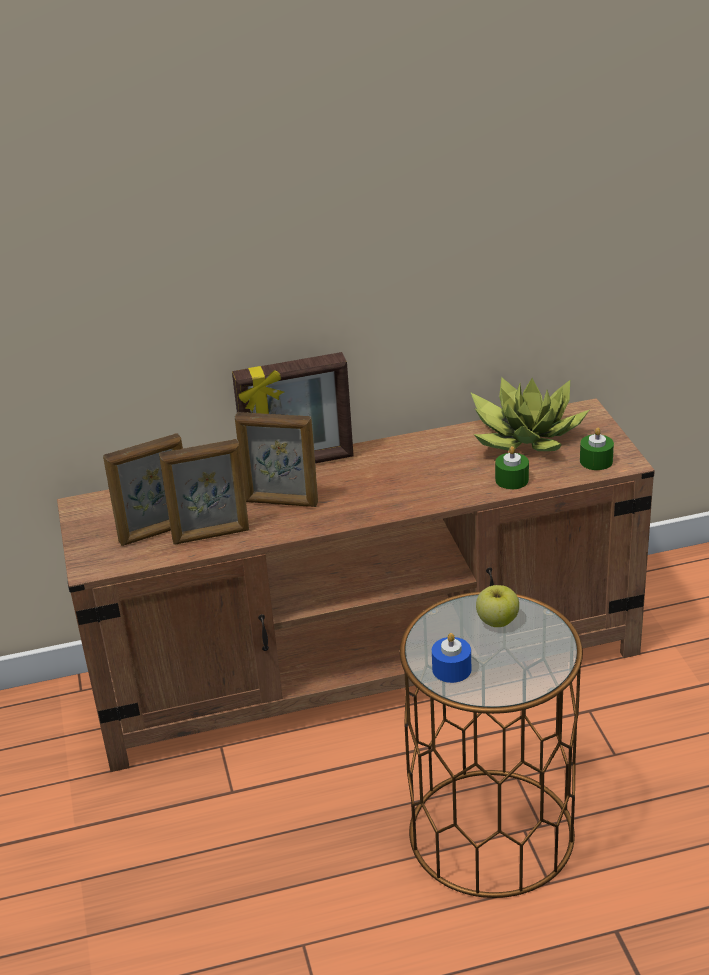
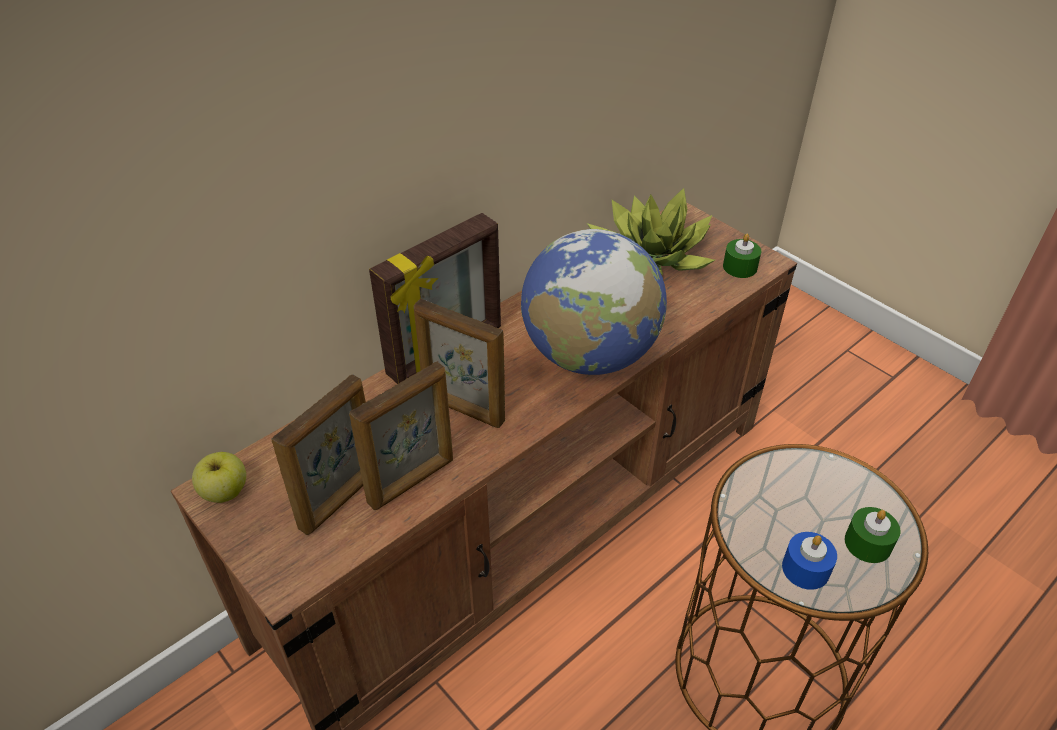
camera: 30 degrees left, 10 degrees up
picture frame [235,412,318,507] -> picture frame turned 45 degrees clockwise [414,299,505,428]
apple [476,585,519,627] -> apple moved to [192,452,246,503]
green candle [495,446,529,489] -> green candle moved to [845,507,900,563]
none -> globe [521,229,667,375]

